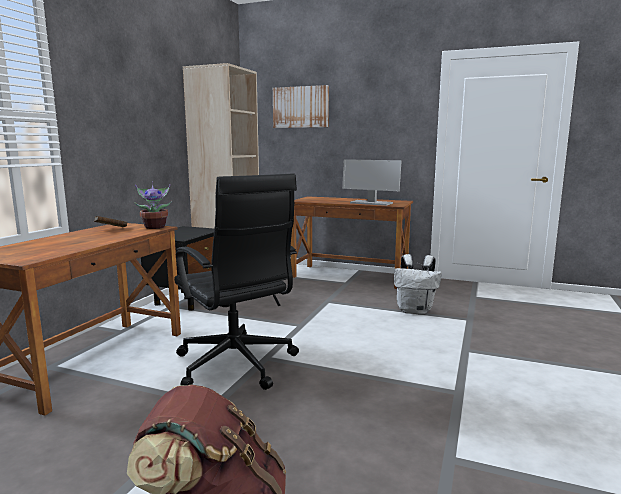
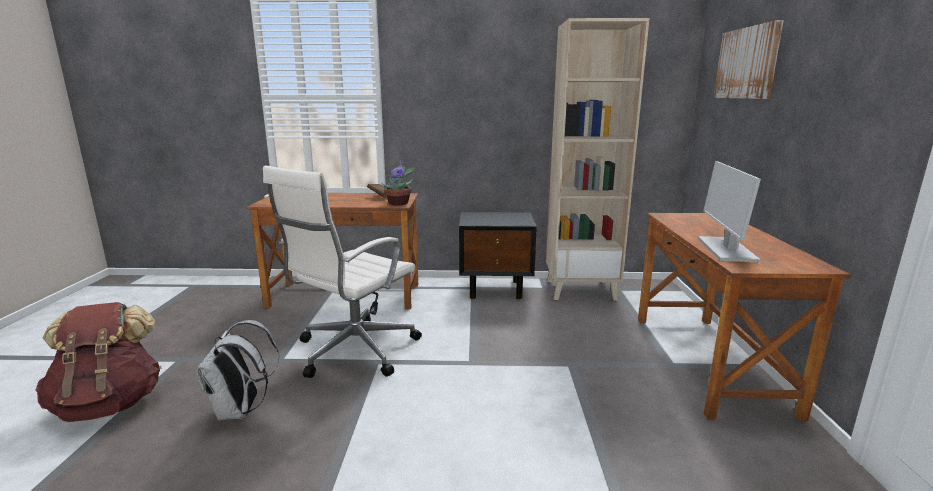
camera: 70 degrees right, 5 degrees up
black office chair [174,174,299,390] -> white office chair [263,166,422,378]
white backpack [394,254,442,315] -> white backpack moved to [196,320,280,421]

